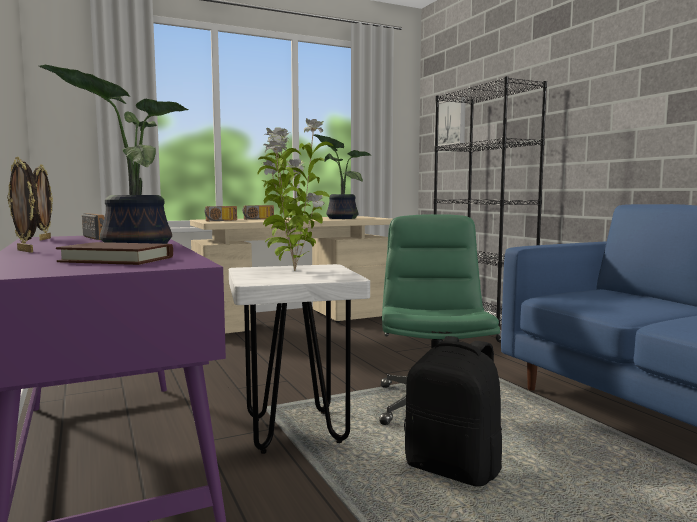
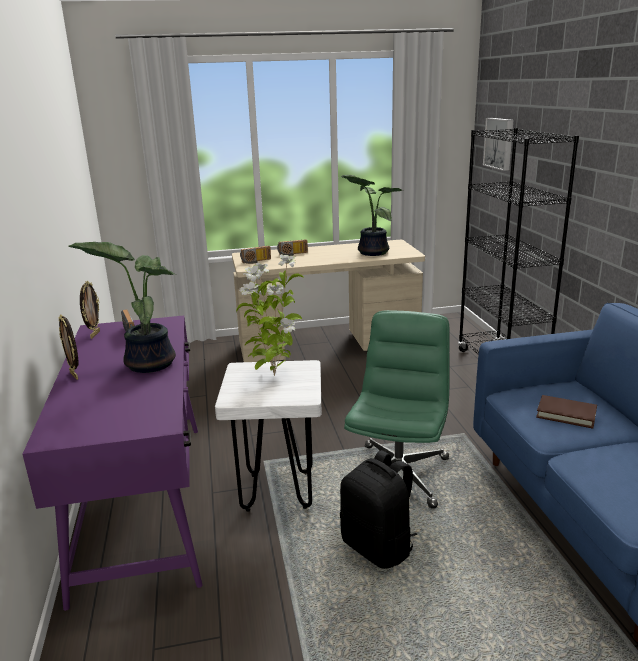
camera: 15 degrees right, 15 degrees up
brown book [56,242,173,265] -> brown book moved to [536,395,597,428]

